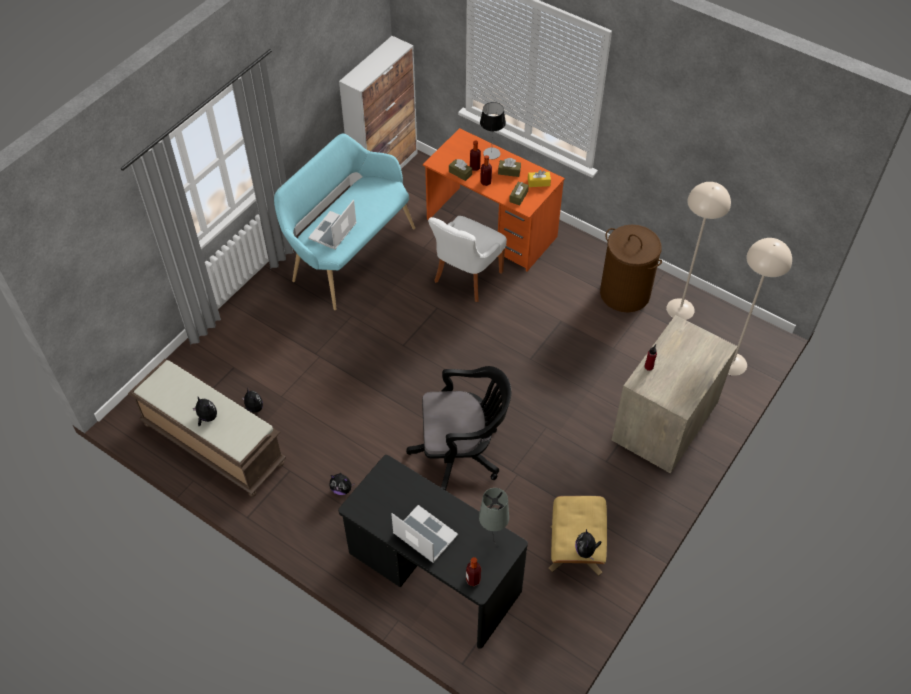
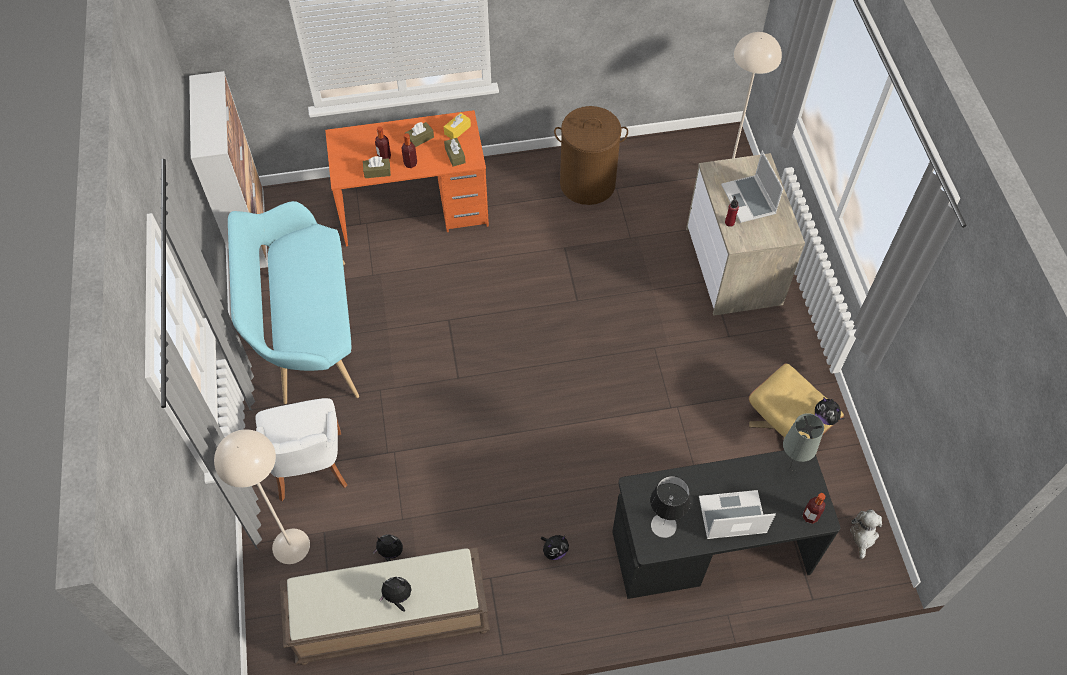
camera: 45 degrees left, 5 degrees up
laptop [308,200,357,250] -> laptop moved to [721,151,783,223]
black office chair [406,366,511,490] -> none
white chair [428,216,507,302] -> white chair moved to [256,398,347,501]
table lamp [480,102,506,159] -> table lamp moved to [650,476,690,538]
beige floor lamp [666,182,731,320] -> beige floor lamp moved to [214,429,310,564]
none -> plush toy [850,510,882,559]

